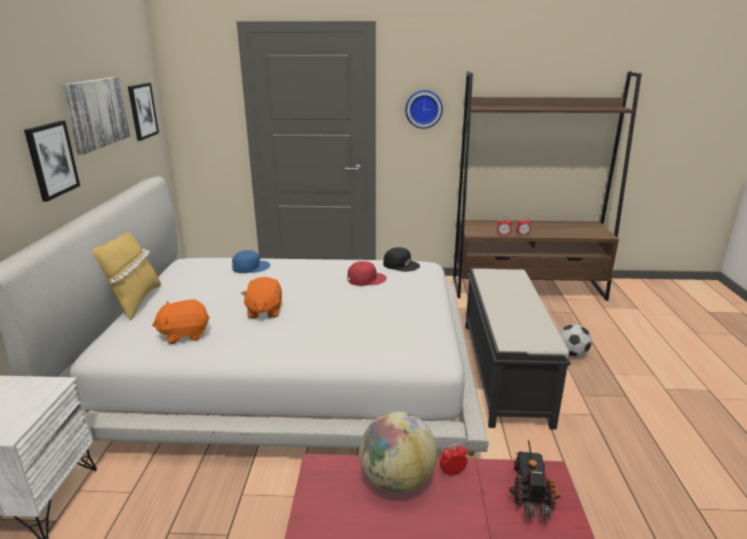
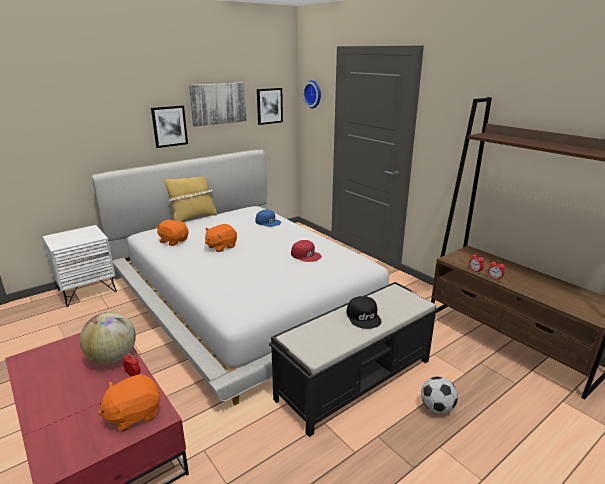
camera: 50 degrees right, 0 degrees up
black cap [383,247,420,272] -> black cap moved to [347,296,382,329]
wall clock [405,90,443,129] -> wall clock moved to [303,80,321,108]
toy truck [509,440,561,520] -> orange plush toy [98,374,160,432]

